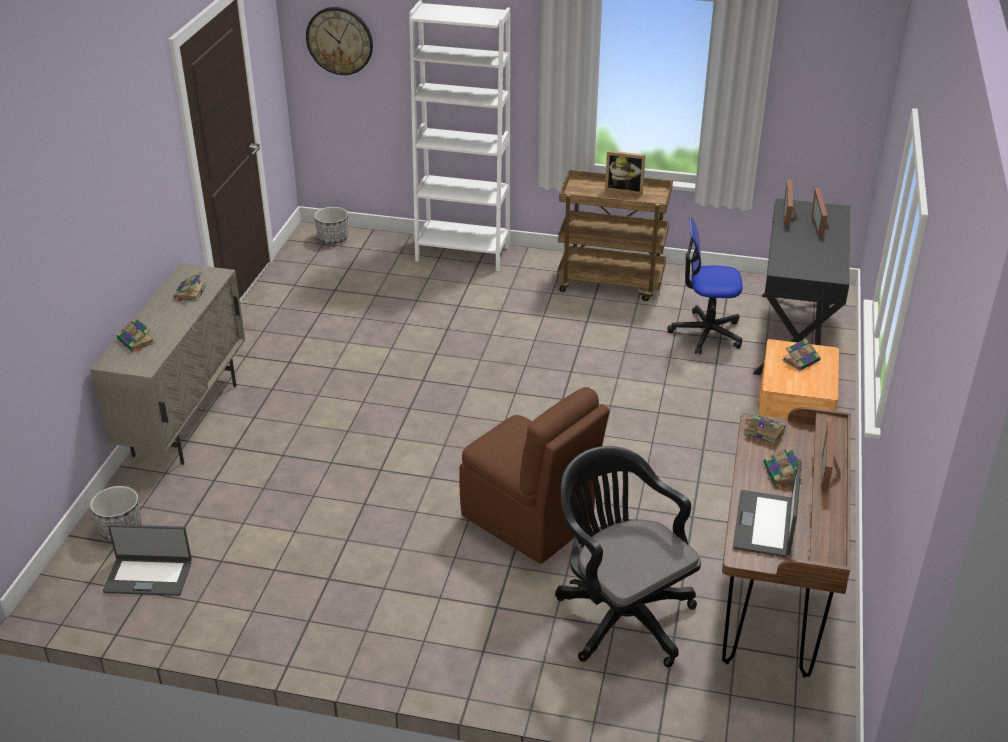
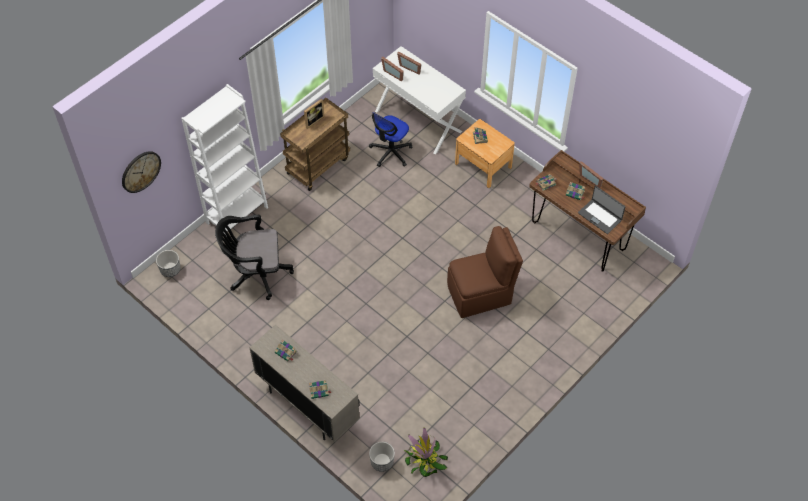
camera: 60 degrees left, 20 degrees up
laptop [103,524,192,596] -> potted plant [403,428,448,477]
black office chair [555,446,701,667] -> black office chair moved to [215,215,294,300]
black desk [753,198,850,375] -> white desk [373,46,466,154]

